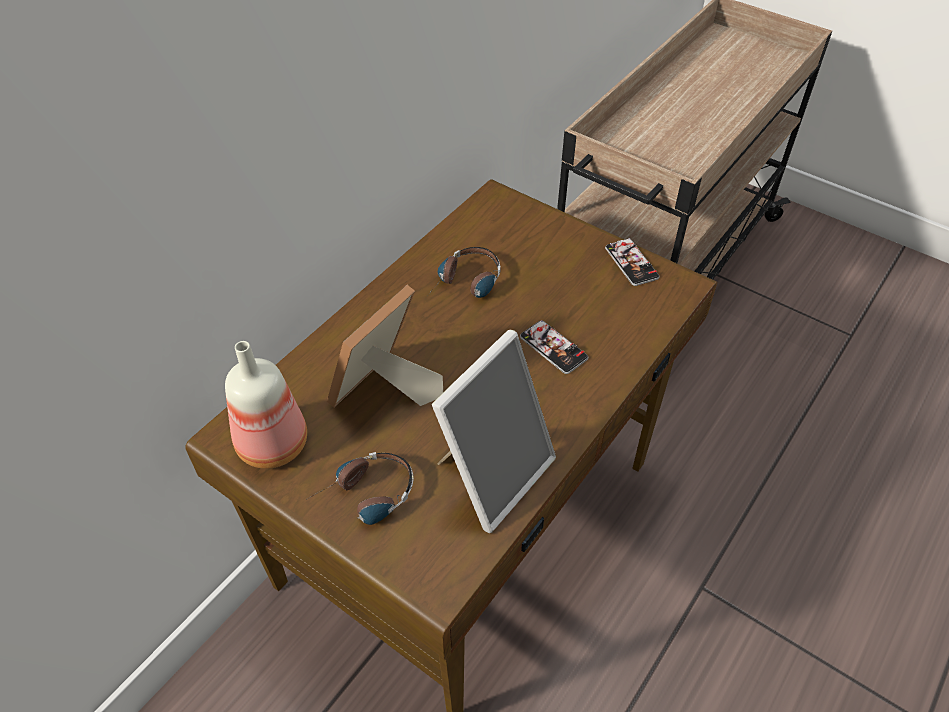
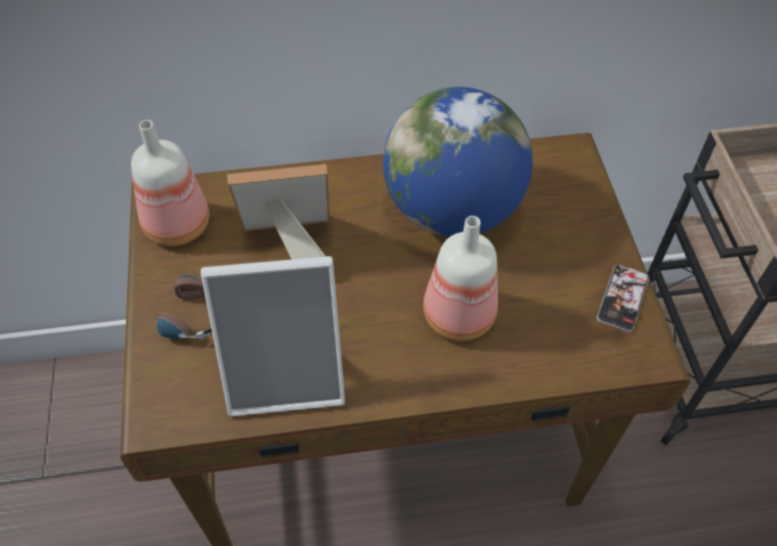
camera: 45 degrees right, 5 degrees up
headphones [428,247,500,298] -> globe [383,87,533,237]
phone [520,320,588,374] -> bottle [423,216,498,341]

